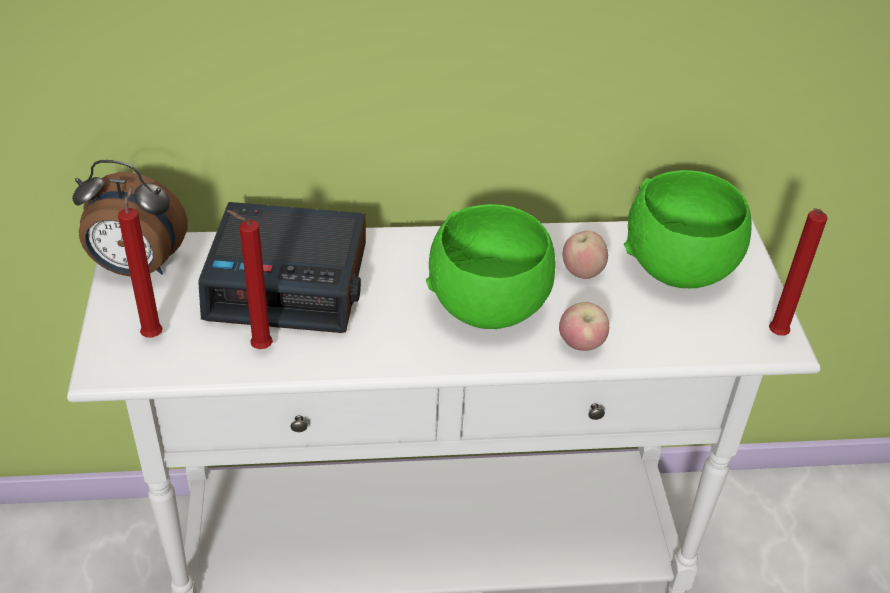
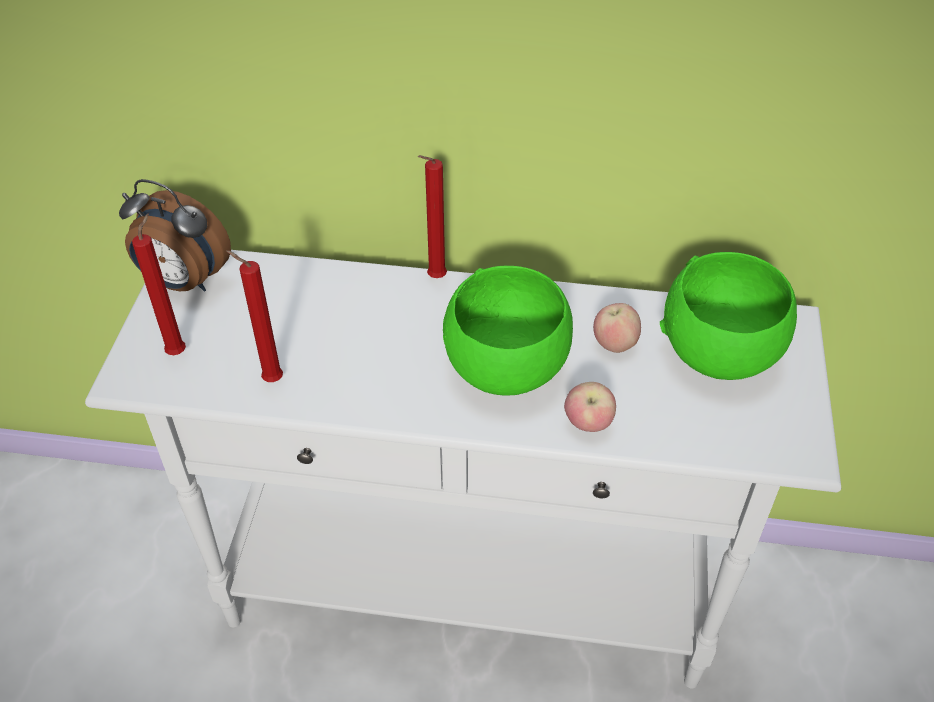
camera: 15 degrees right, 5 degrees up
alarm clock [198,202,366,333] -> none
red candle [769,208,828,336] -> red candle moved to [418,155,447,278]

